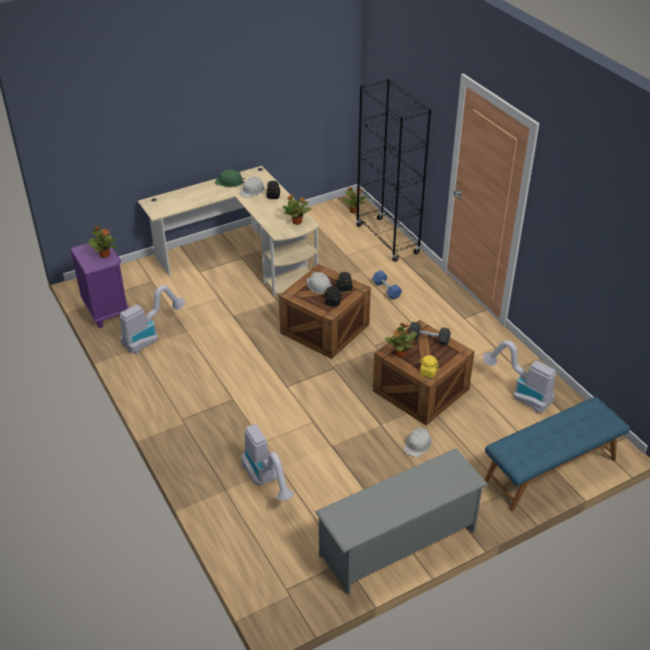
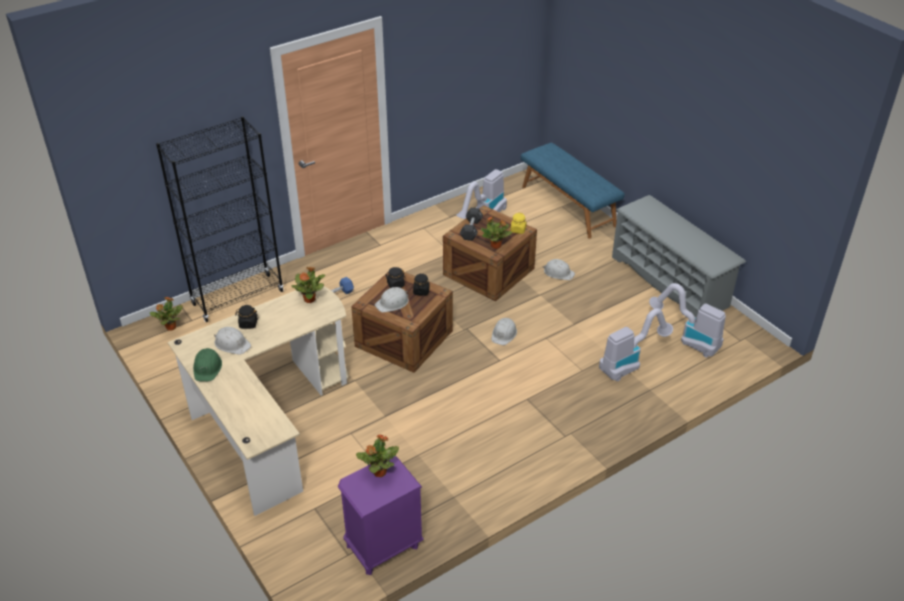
camera: 95 degrees left, 0 degrees up
vacuum cleaner [120,285,185,354] -> vacuum cleaner moved to [649,283,726,357]
none -> white hard hat [491,318,517,345]

